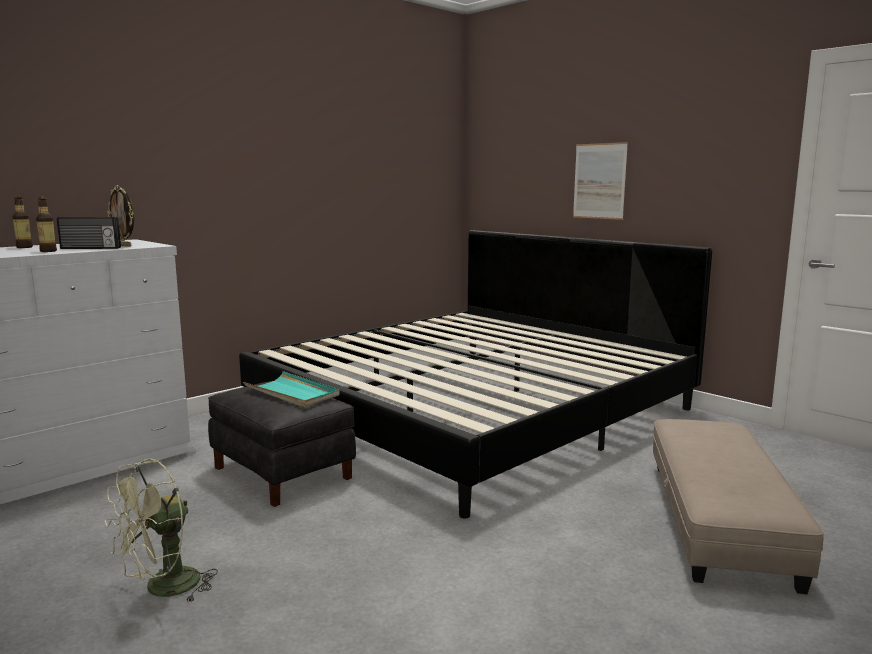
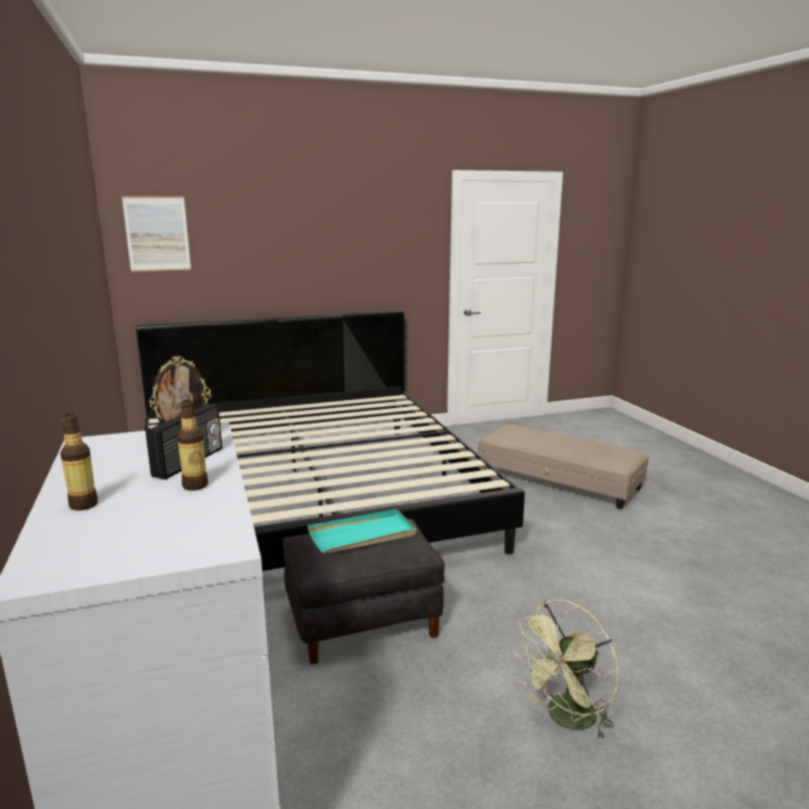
camera: 65 degrees left, 5 degrees up
green fan [105,458,218,603] -> green fan turned 75 degrees clockwise [514,600,619,740]
picture [573,142,628,220] -> picture moved to [122,196,191,272]

